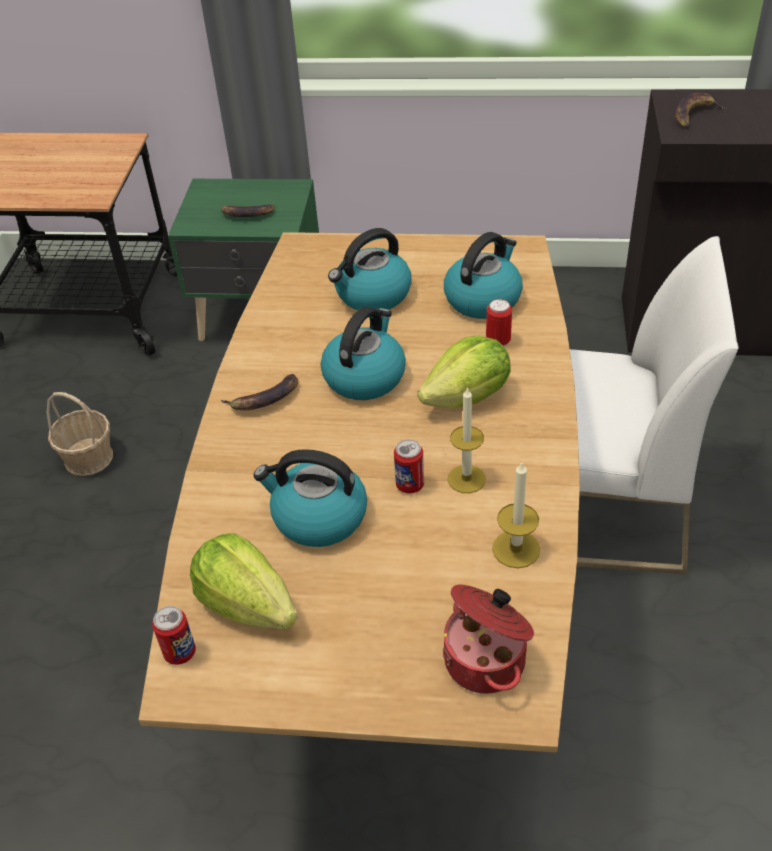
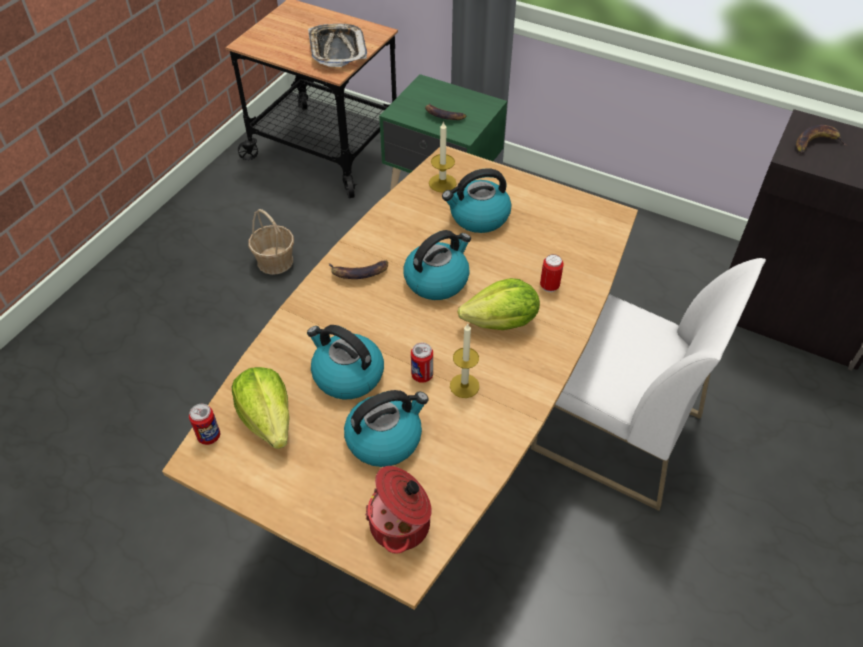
camera: 20 degrees right, 5 degrees up
kettle [444,232,523,319] -> kettle moved to [344,390,429,467]
candle [492,461,540,568] -> candle moved to [429,121,457,193]
none -> tray [308,24,367,67]

